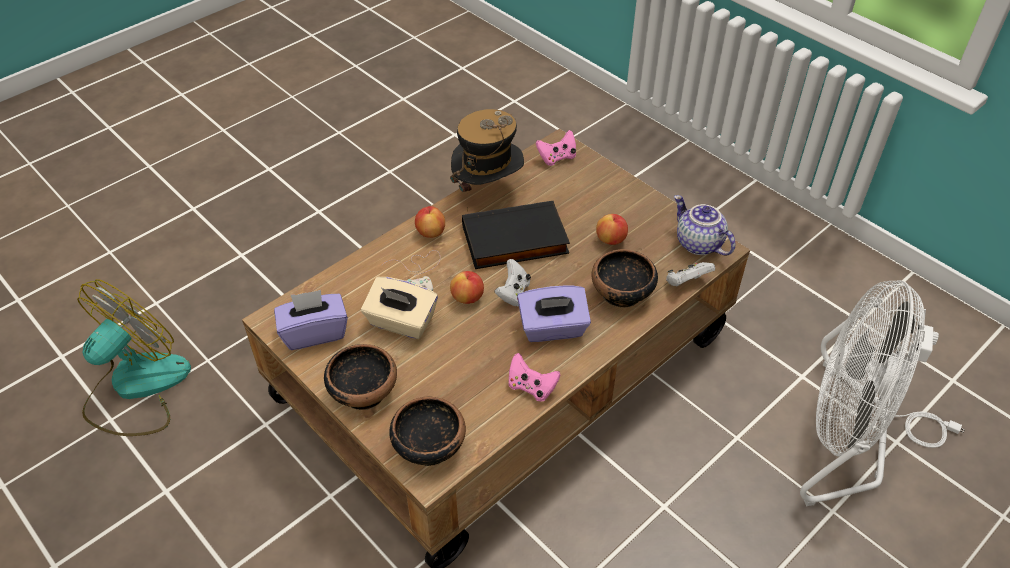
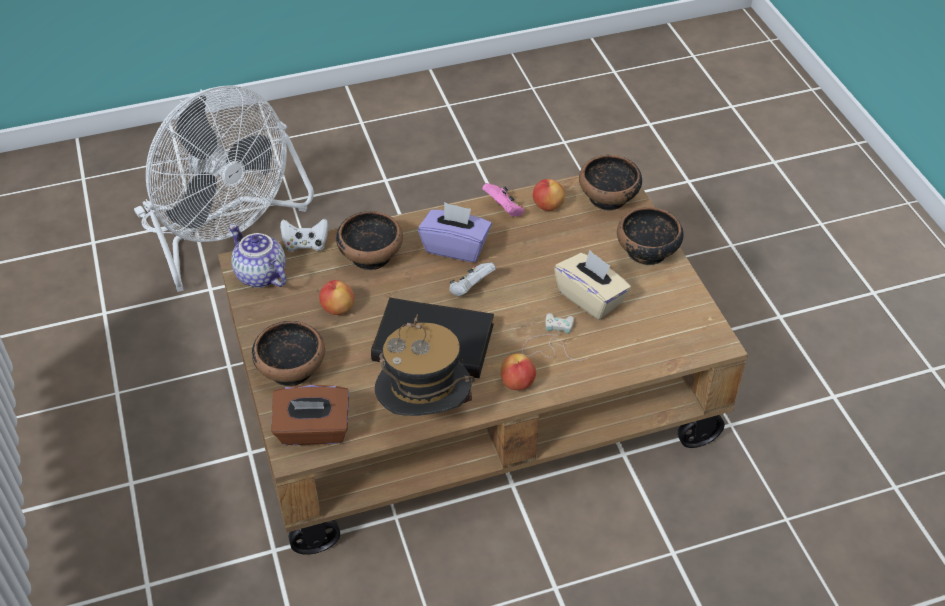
camera: 155 degrees left, 0 degrees up
fan [77,279,191,436] -> none
purple tissue box [274,290,348,350] -> none
apple [450,271,484,304] -> apple moved to [533,179,565,211]
pink game controller [536,130,576,166] -> brown tissue box [271,385,349,445]
teapot [674,195,735,256] -> teapot turned 150 degrees clockwise [229,224,287,288]
none -> bowl [252,321,325,387]

